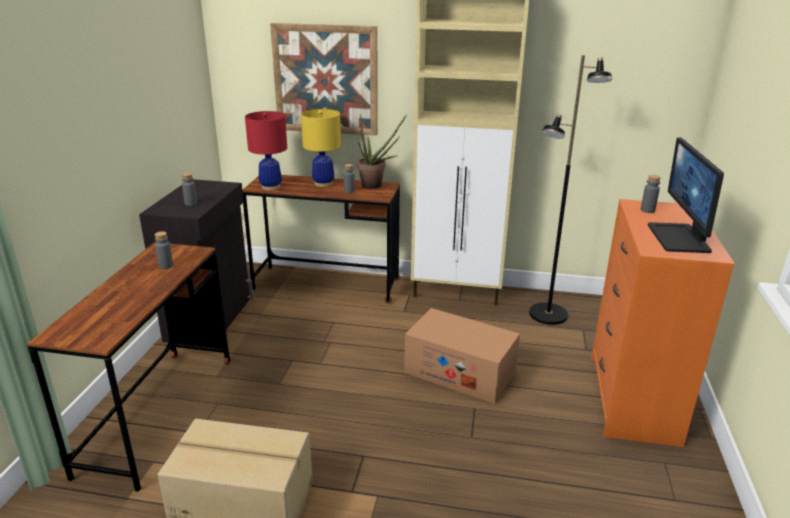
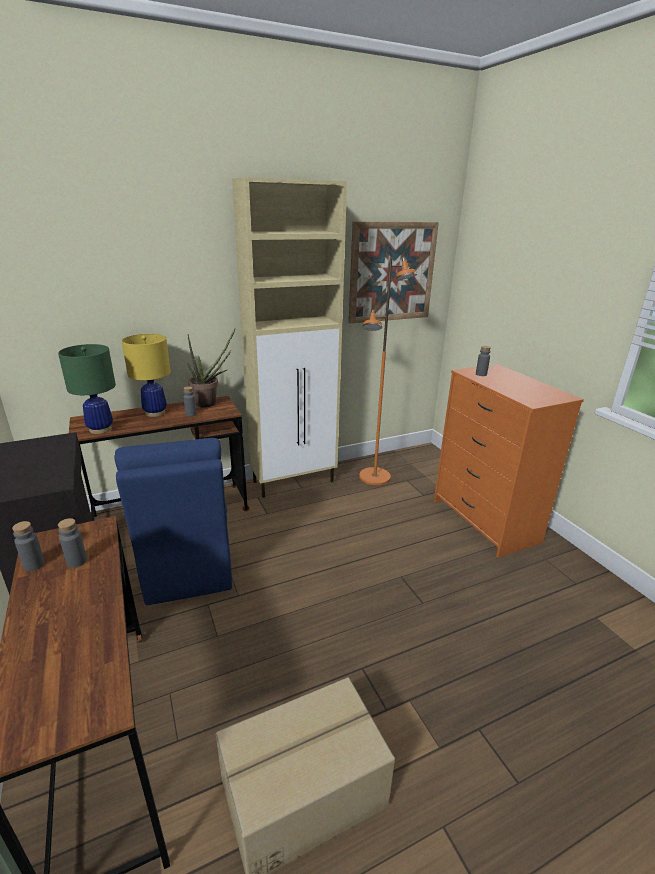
camera: 35 degrees left, 0 degrees up
grey bottle [182,173,197,206] -> grey bottle moved to [12,521,45,571]
red table lamp [245,111,287,191] -> green table lamp [58,344,116,434]
picture [270,23,378,136] -> picture moved to [349,222,439,324]
cardboard box [404,308,520,404] -> none
black floor lamp [529,55,612,325] -> orange floor lamp [359,257,417,485]
monitor [648,138,724,253] -> none
none -> blue chair [114,438,232,605]

